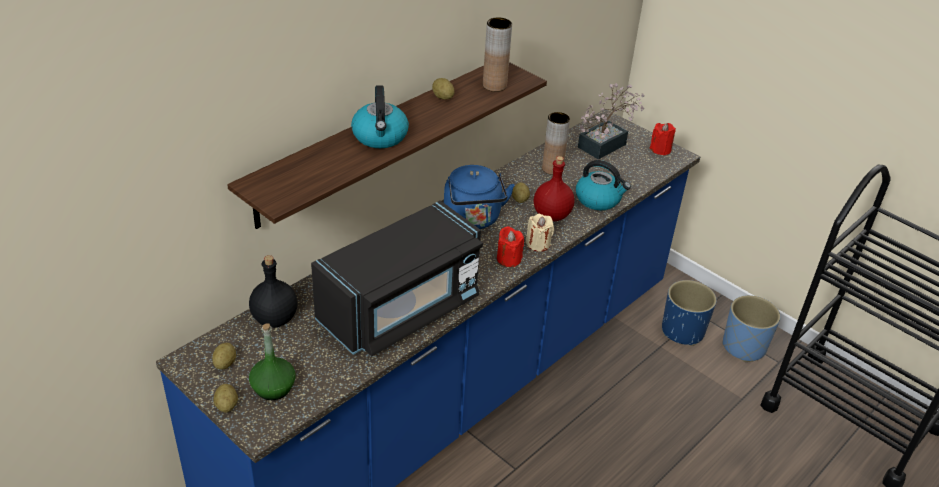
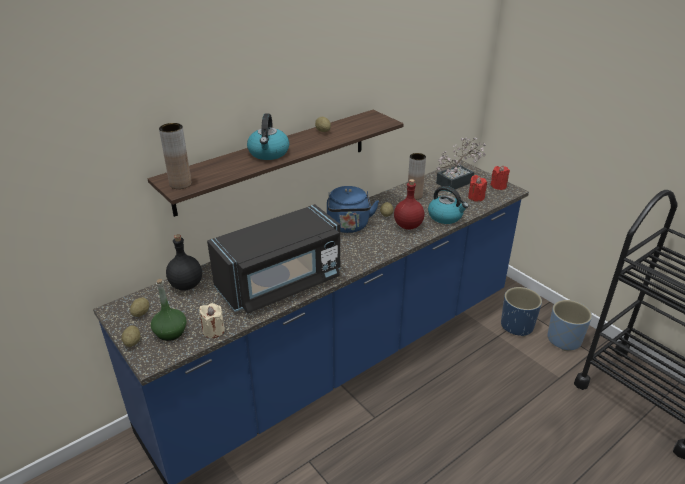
camera: 10 degrees right, 5 degrees down
brown vase [483,17,512,92] -> brown vase moved to [159,123,192,189]
red candle [497,226,524,267] -> red candle moved to [468,175,487,202]
beige candle [526,214,554,252] -> beige candle moved to [199,303,225,338]

